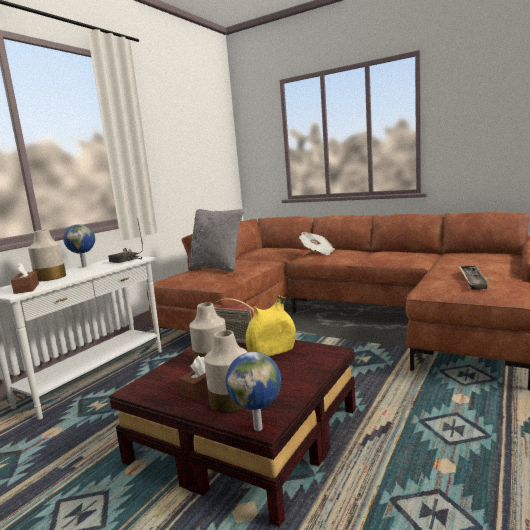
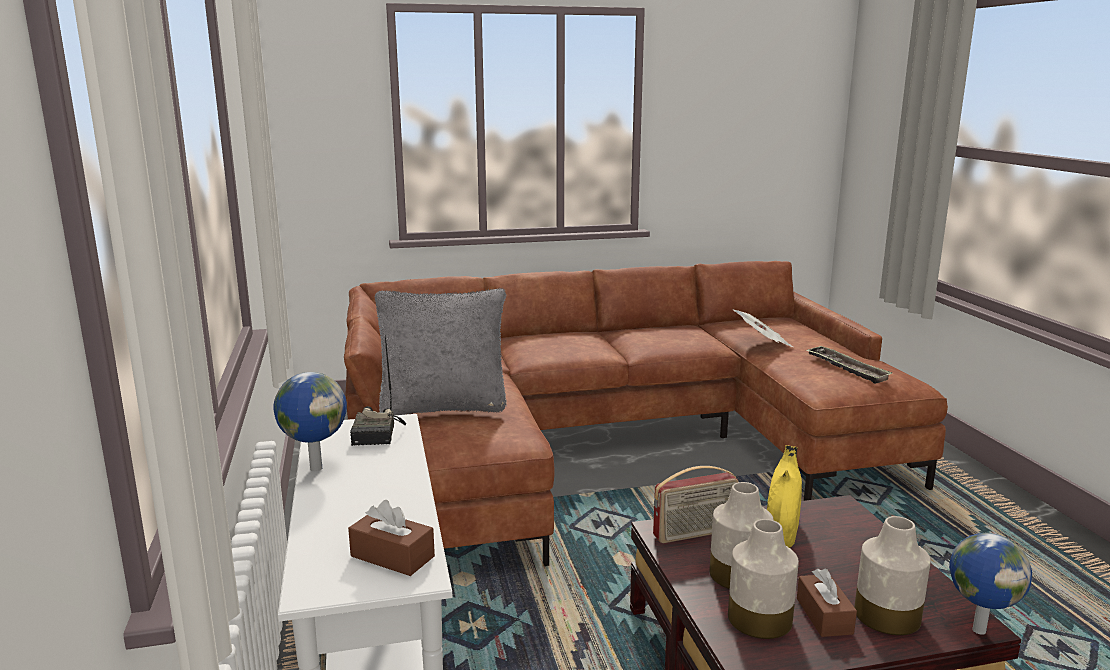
camera: 45 degrees left, 5 degrees up
beige vase [28,230,66,281] -> beige vase moved to [728,519,799,639]
newspaper [299,232,335,255] -> newspaper moved to [732,309,793,347]

